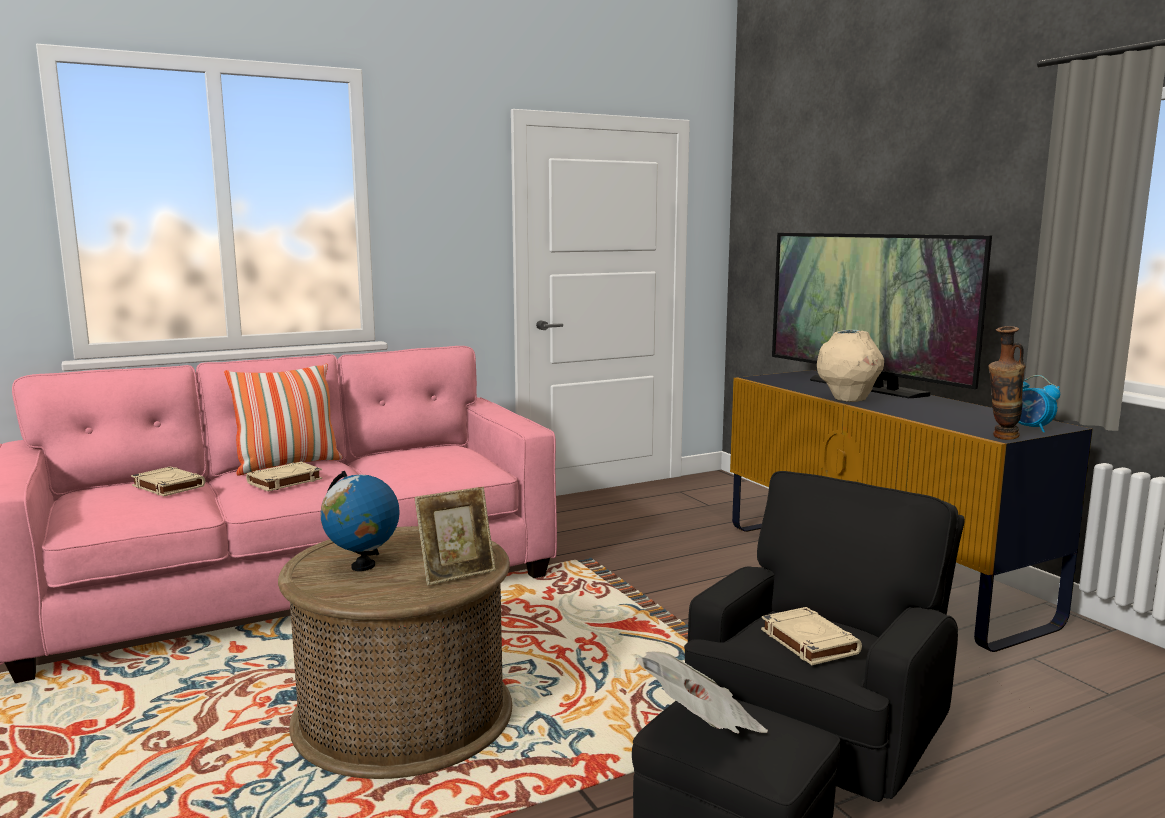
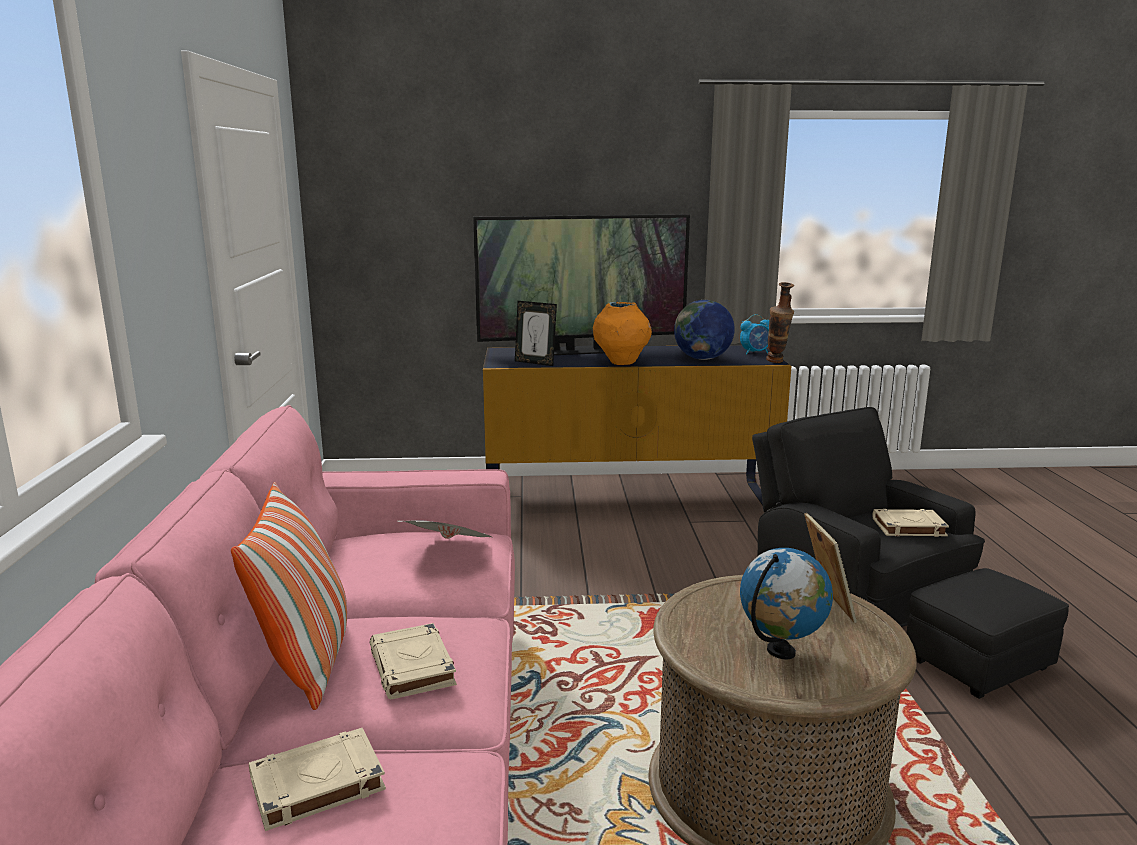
camera: 65 degrees left, 5 degrees up
newspaper [636,652,768,734] -> newspaper moved to [398,520,492,539]
beige vase [817,330,884,402] -> orange vase [593,302,652,365]
none -> picture frame [515,301,557,366]
none -> globe [674,300,735,360]

